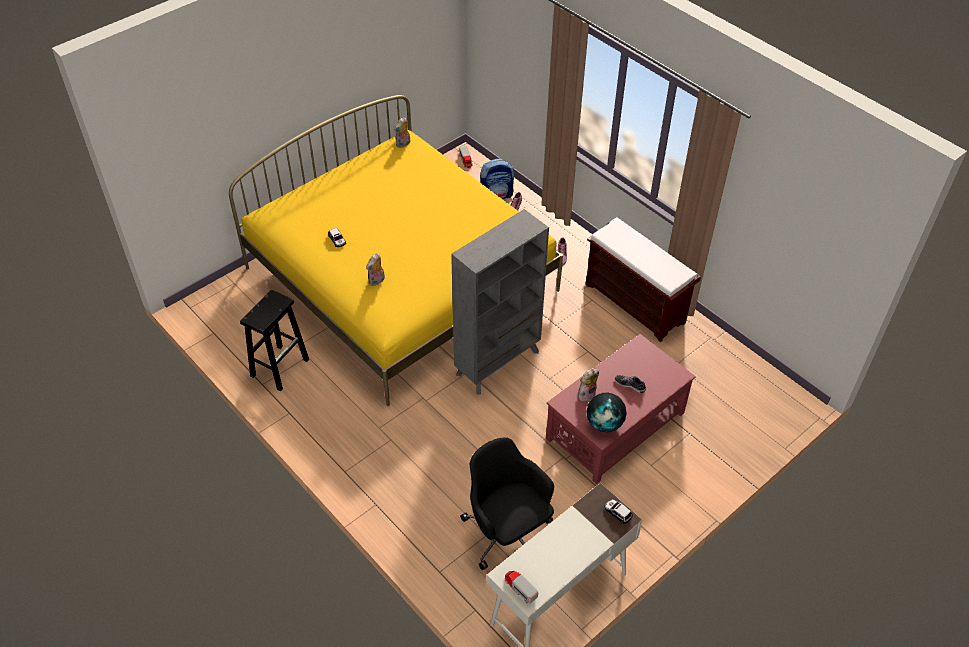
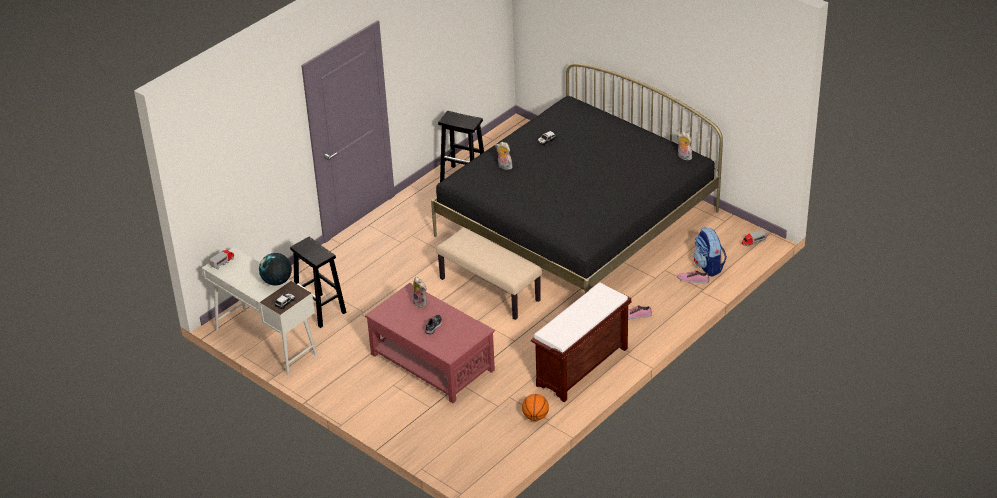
camera: 85 degrees right, 10 degrees down
yellow bed [229,95,563,406] -> black bed [431,63,723,293]
grey bookcase [451,209,549,394] -> beige bench [436,227,542,320]
black office chair [460,438,554,570] -> black stool [290,237,346,328]
globe [587,393,627,432] -> globe moved to [259,253,292,286]
none -> basketball [522,394,549,421]

